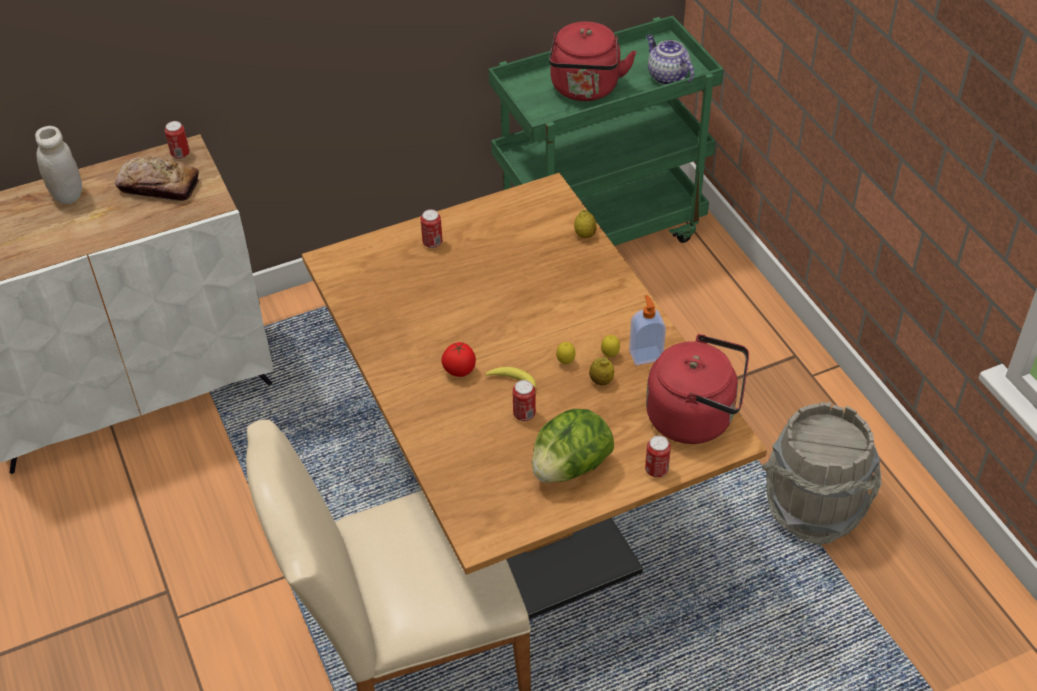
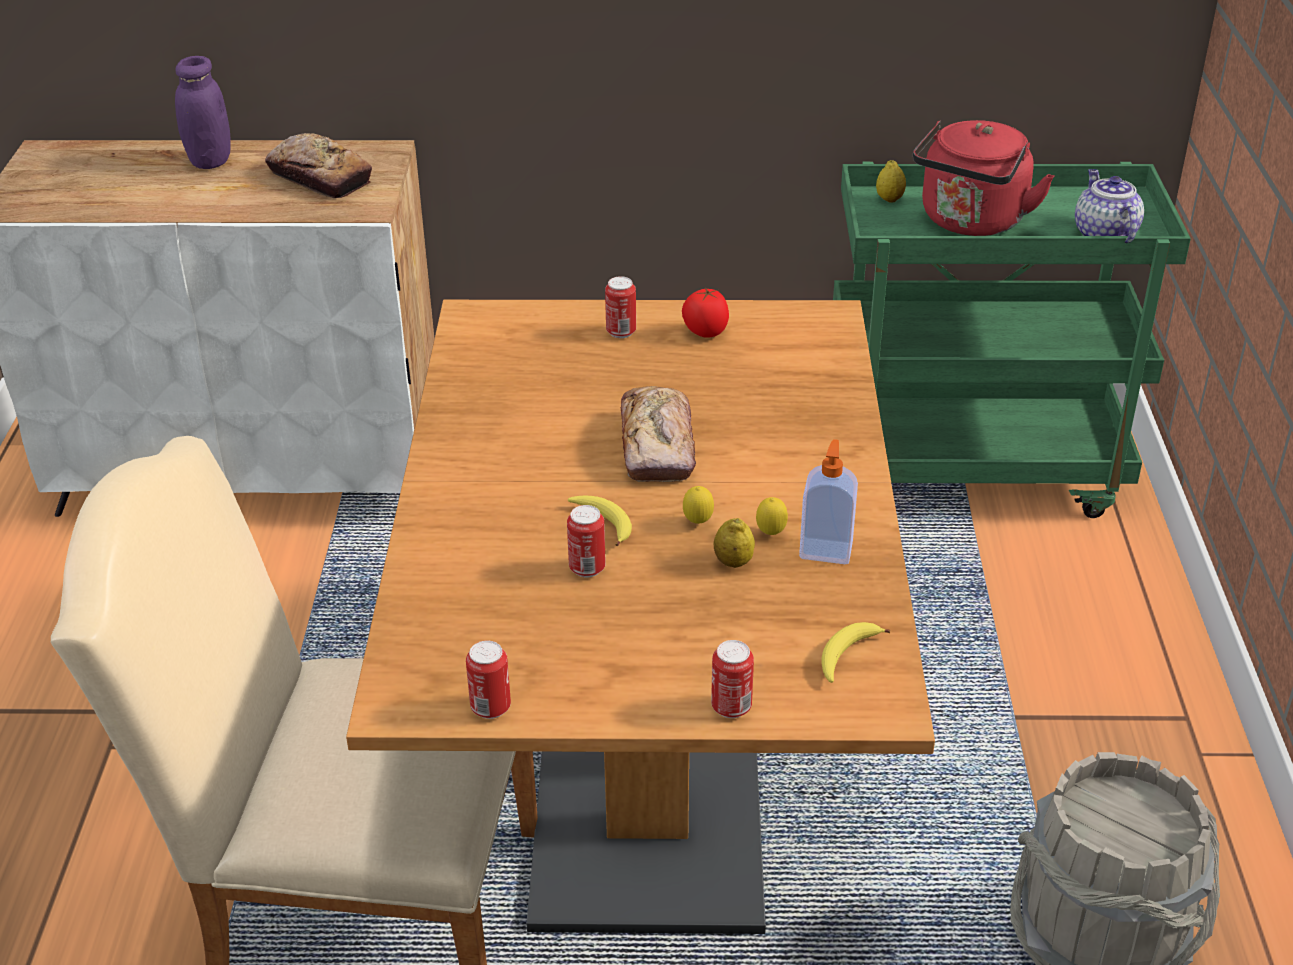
camera: 25 degrees right, 10 degrees down
white jar [35,126,82,204] -> purple jar [175,56,231,169]
can [165,121,190,159] -> can moved to [466,641,511,719]
tomato [441,342,476,377] -> tomato moved to [682,288,729,337]
lettuce [532,409,614,483] -> none
lemon [574,209,597,238] -> lemon moved to [876,160,906,203]
red kettle [646,334,749,444] -> banana [821,622,890,683]
none -> bread [621,386,696,482]

